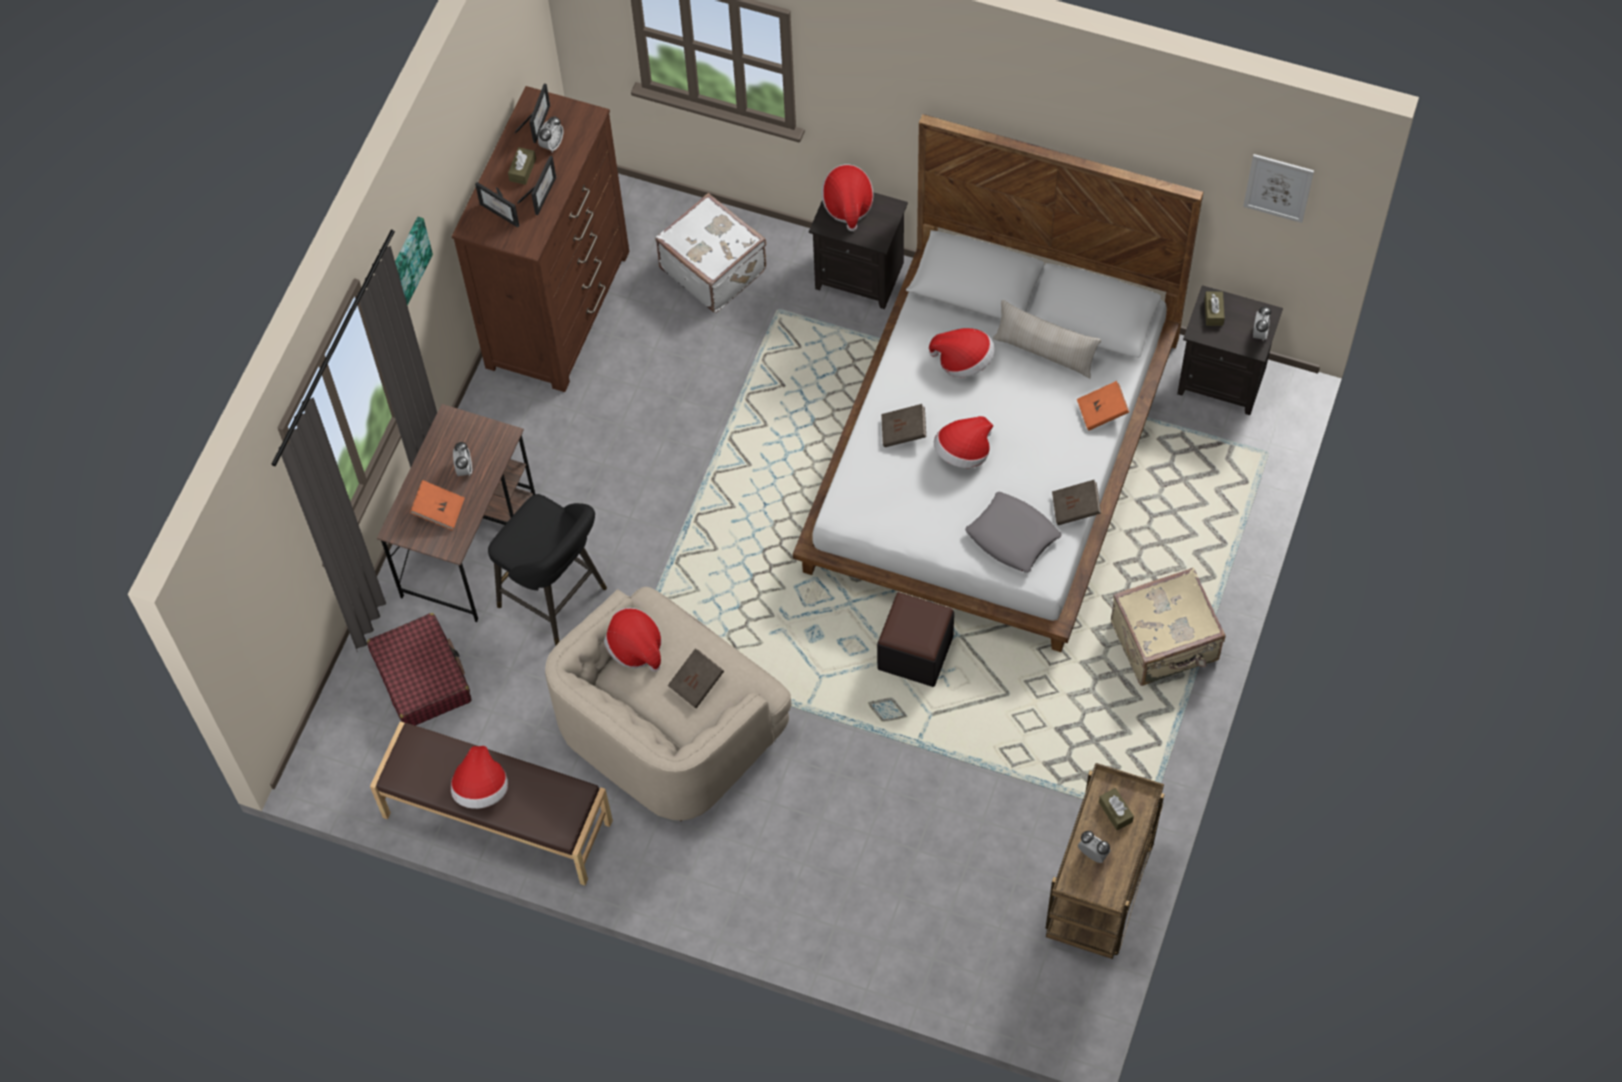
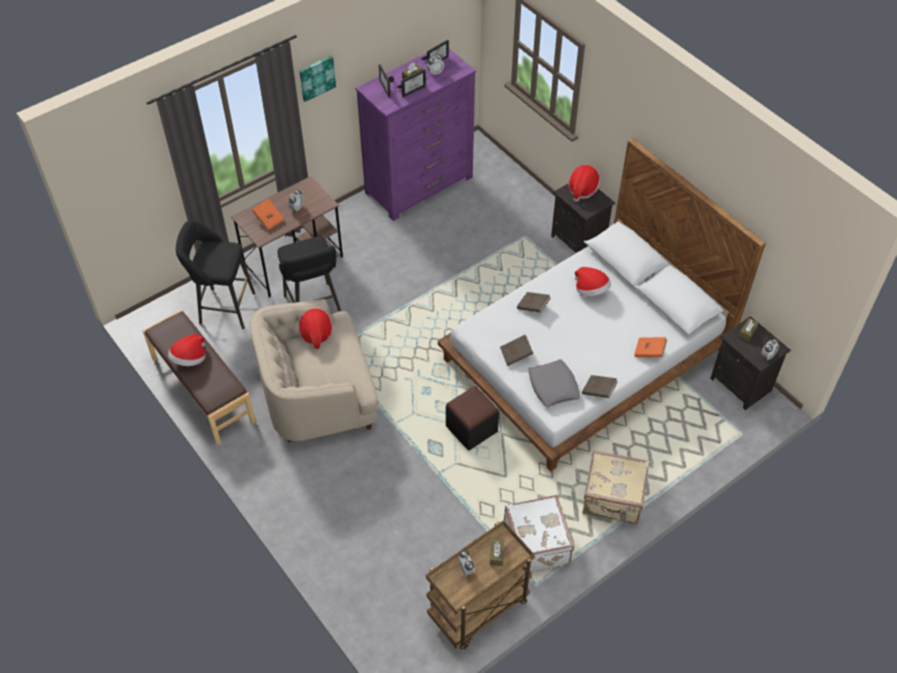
camera: 30 degrees right, 10 degrees down
red suitcase [367,613,472,726] -> black stool [176,220,255,329]
brown dresser [452,86,629,392] -> purple dresser [355,49,476,221]
white suitcase [655,193,766,313] -> white suitcase moved to [504,495,574,572]
brown book [668,649,724,708] -> brown book moved to [500,335,533,366]
hat [934,416,993,468] -> none
beige pillow [993,300,1101,378] -> none
picture [1243,154,1314,223] -> none

